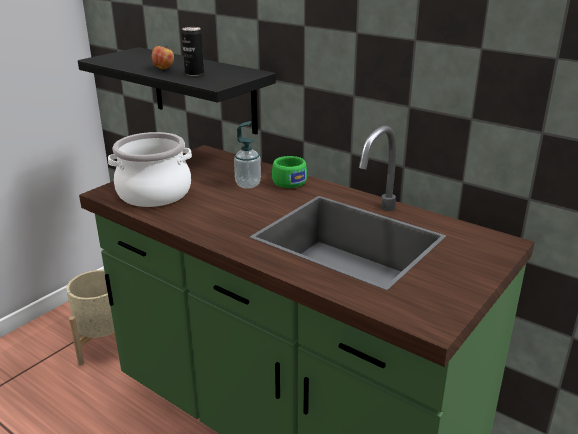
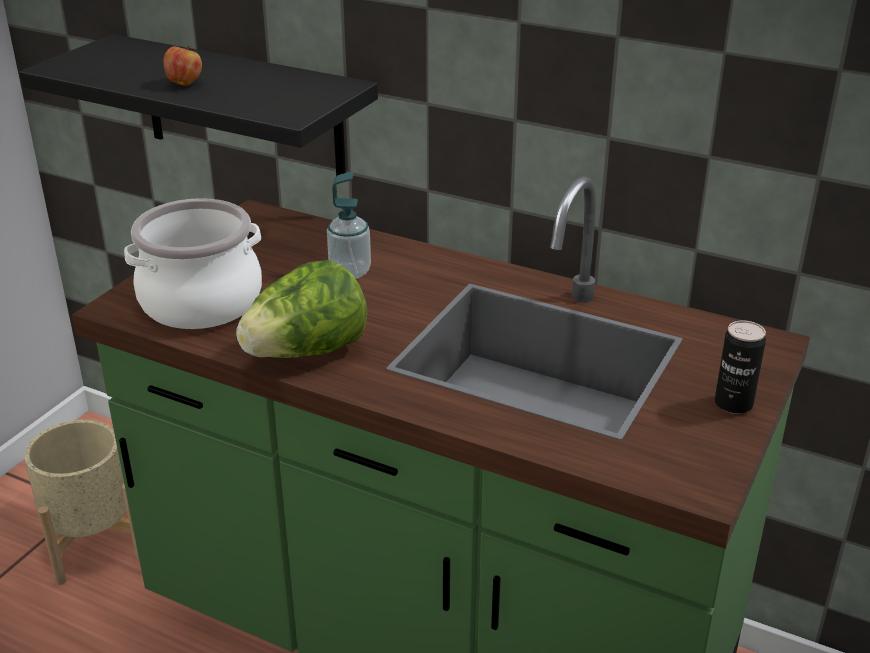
camera: 10 degrees left, 5 degrees up
can [182,27,204,76] -> can moved to [715,320,766,414]
green cup [272,156,307,188] -> none
none -> lettuce [236,260,367,358]

